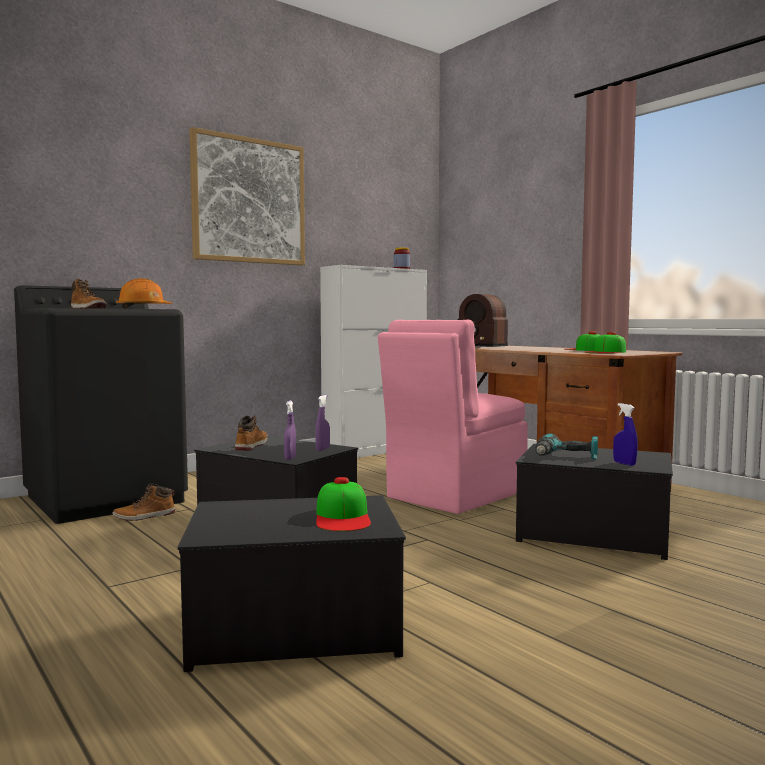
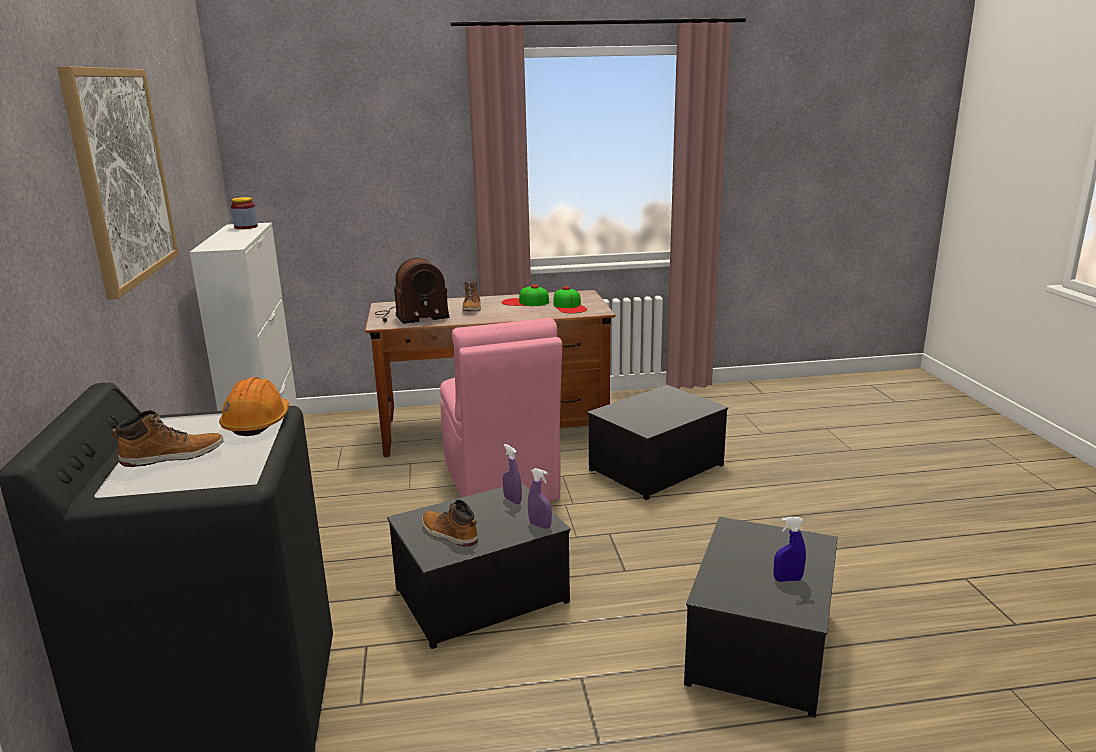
camera: 60 degrees left, 15 degrees up
boot [112,483,175,521] -> boot moved to [462,281,481,311]
cap [316,477,371,531] -> none
power drill [535,433,598,459] -> none
blue spray bottle [613,403,638,466] -> blue spray bottle moved to [774,517,806,582]

